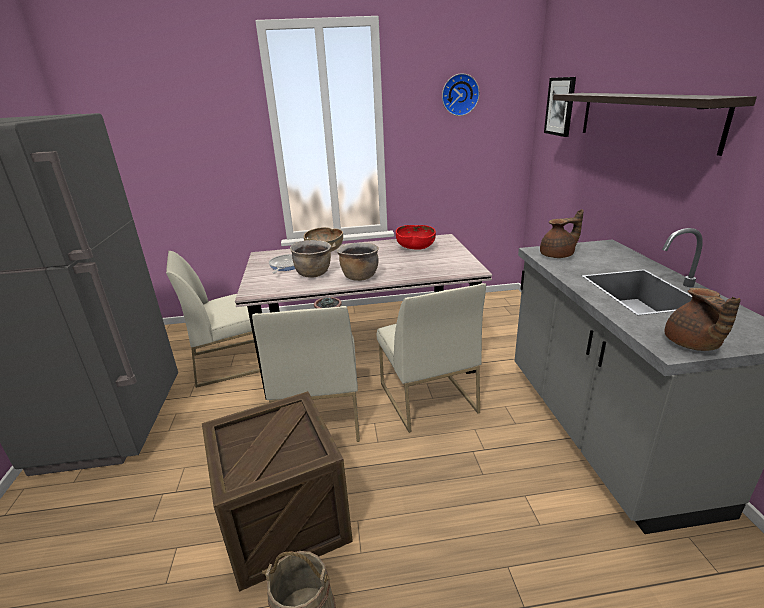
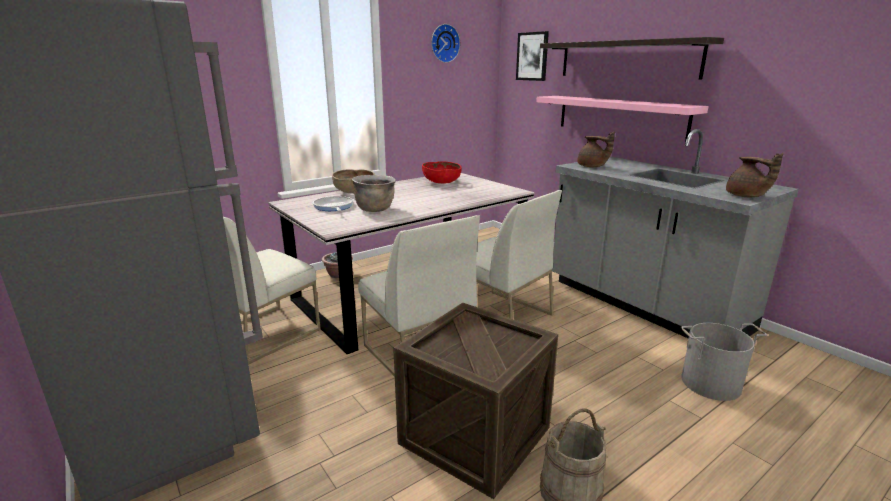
camera: 30 degrees left, 5 degrees down
brown cooking pot [337,243,379,281] -> none
brown teapot [540,209,584,258] -> brown teapot turned 90 degrees clockwise [577,131,615,167]
none -> pink shelf [536,96,709,142]
none -> grey bucket [681,323,767,401]

